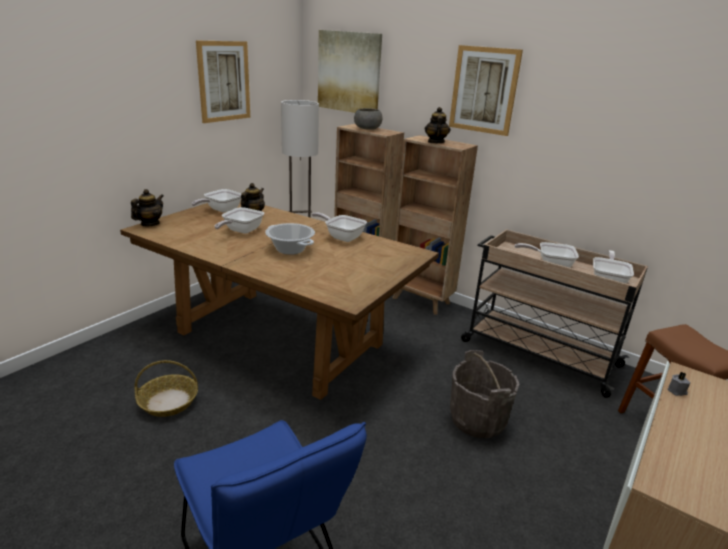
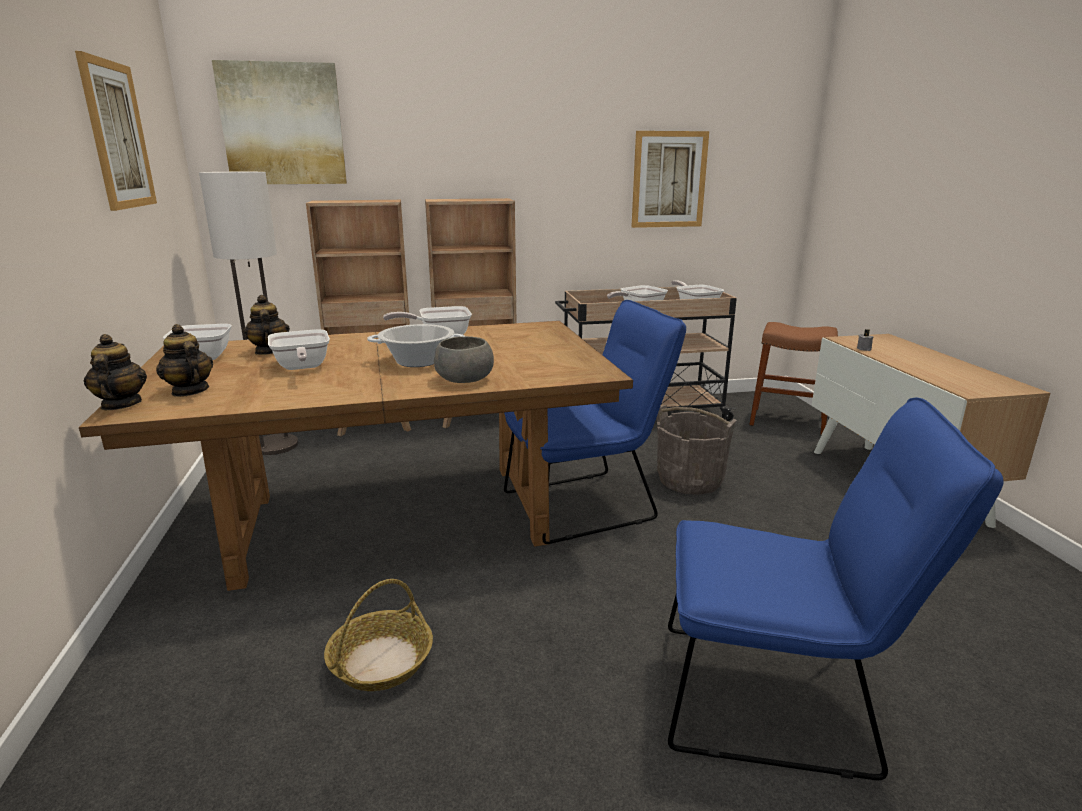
camera: 45 degrees left, 5 degrees down
grey bowl [354,108,383,130] -> grey bowl moved to [434,336,494,383]
teapot [425,107,450,143] -> teapot moved to [156,324,213,397]
picture [449,45,523,136] -> picture moved to [631,131,709,228]
none -> blue chair [504,300,686,544]

